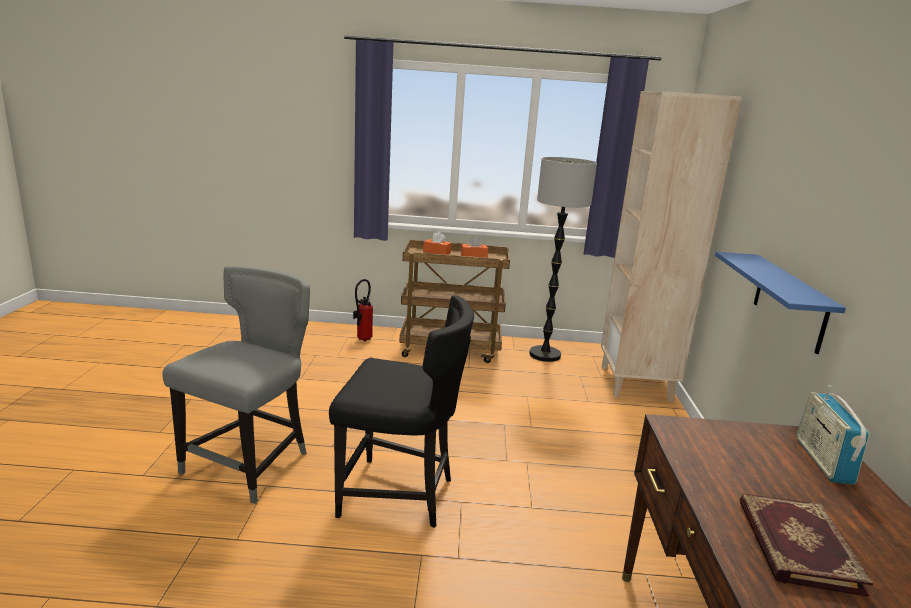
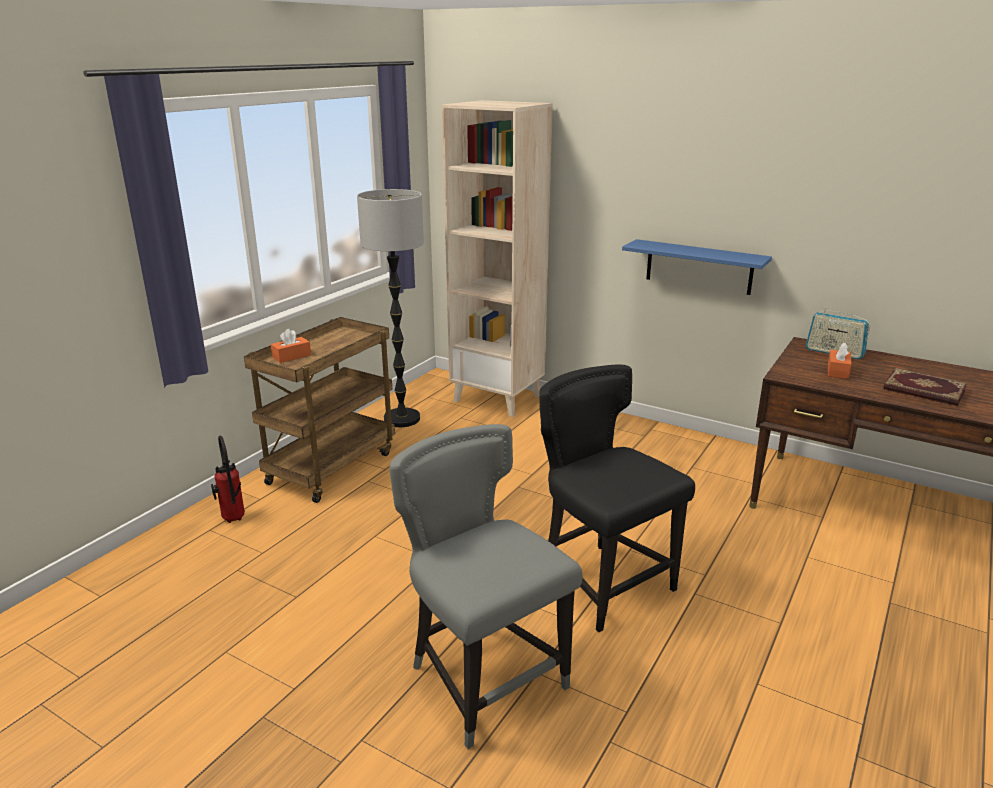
camera: 60 degrees left, 5 degrees up
black chair [329,295,474,528] -> black chair turned 75 degrees counterclockwise [539,365,695,632]
orange tissue box [461,236,488,258] -> orange tissue box moved to [828,343,852,379]

